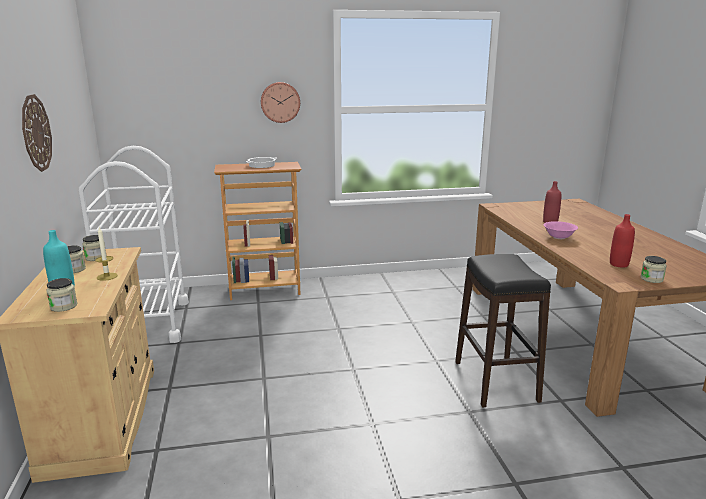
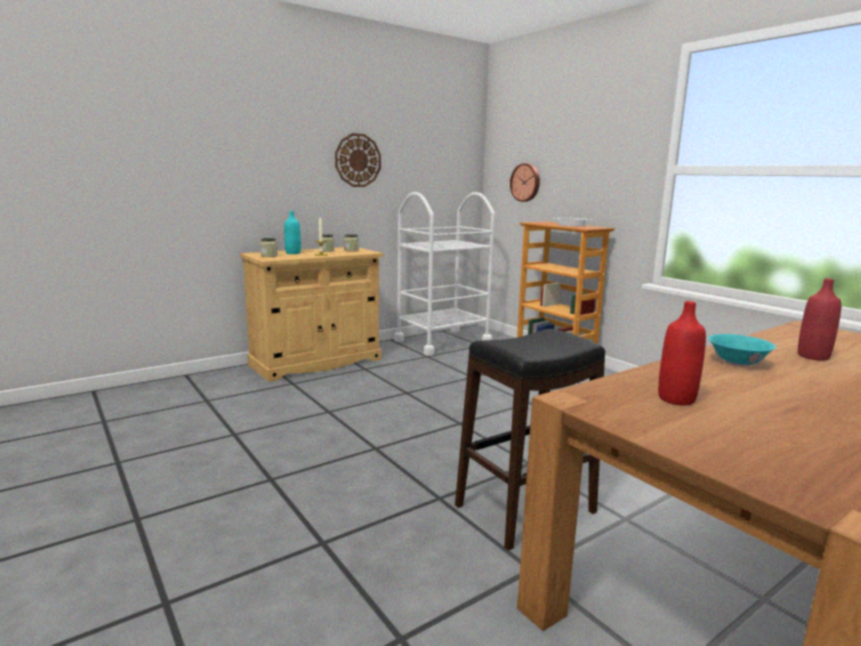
camera: 65 degrees right, 5 degrees down
wall clock [261,82,300,123] -> wall clock moved to [510,163,540,202]
pink bowl [544,221,578,239] -> turquoise bowl [708,334,776,366]
jar [640,256,667,283] -> none

